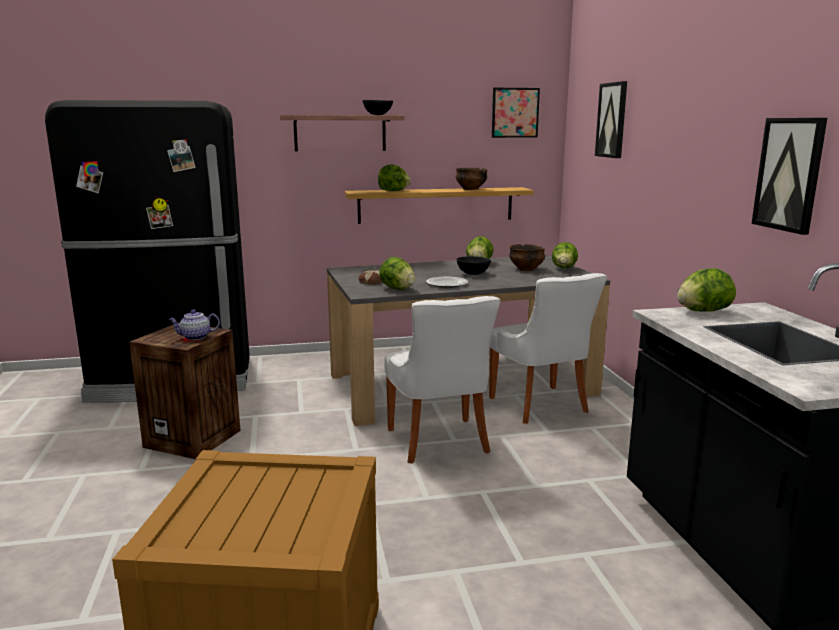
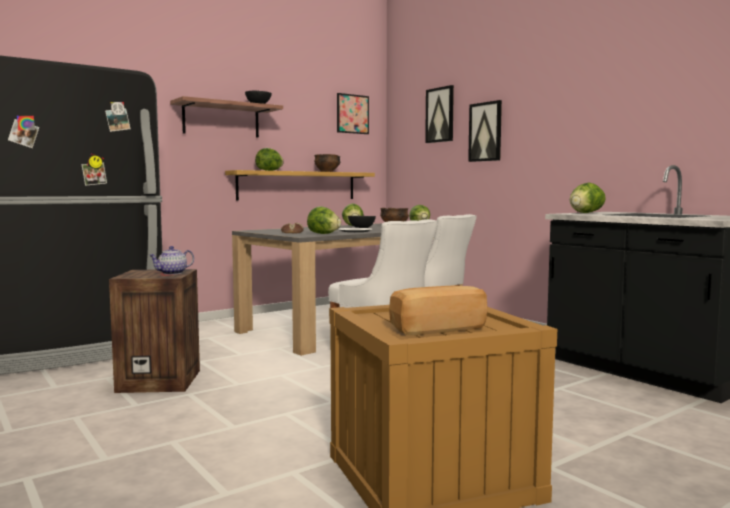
camera: 25 degrees left, 10 degrees down
picture [752,118,827,235] -> picture moved to [468,100,502,162]
none -> bread [389,286,488,335]

